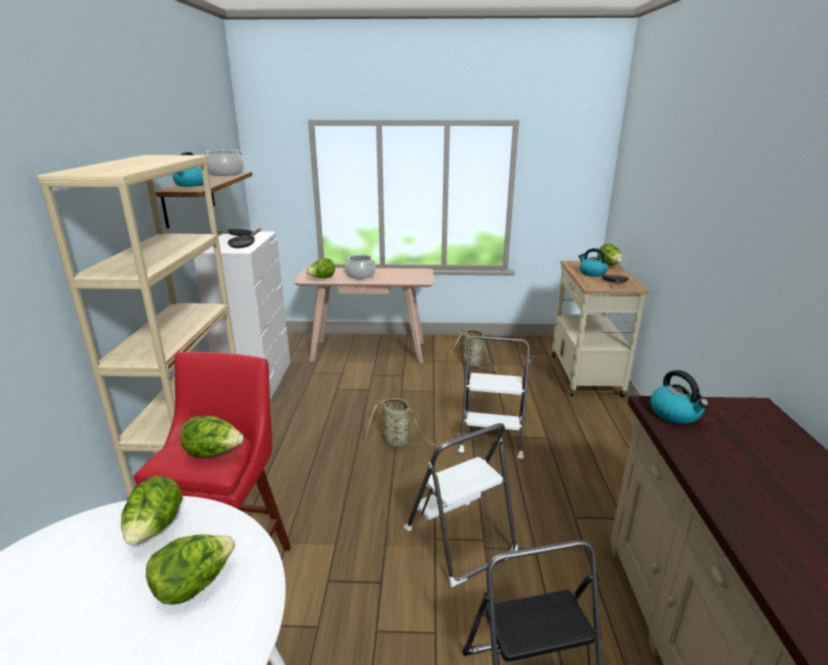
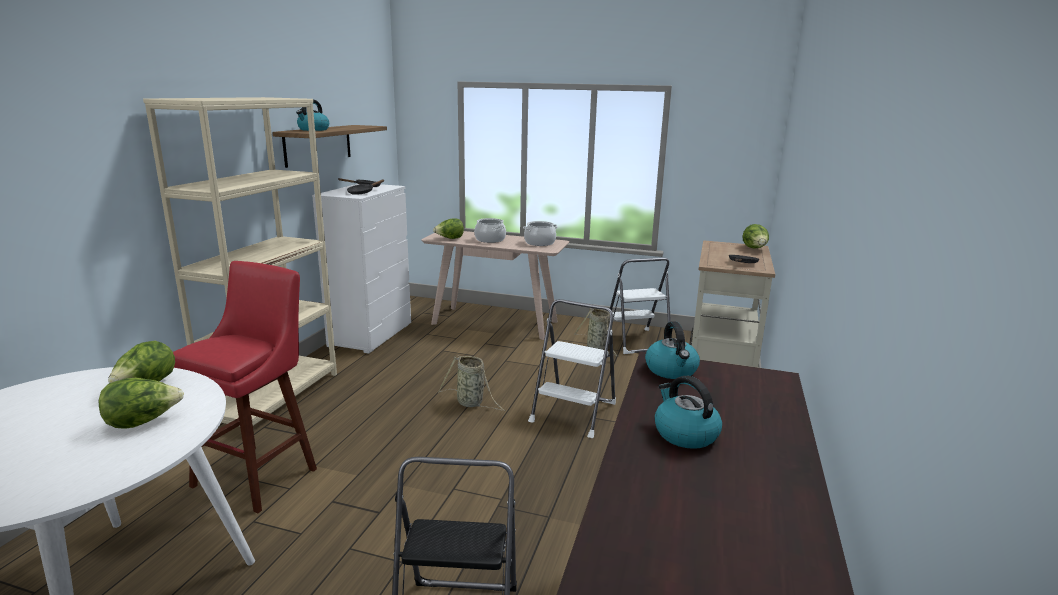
camera: 15 degrees right, 5 degrees down
lettuce [180,416,244,458] -> none
cooking pot [203,150,244,176] -> cooking pot moved to [523,221,557,246]
white step ladder [404,423,518,587] -> white step ladder moved to [610,258,671,354]
kettle [578,248,608,277] -> kettle moved to [655,376,722,449]

